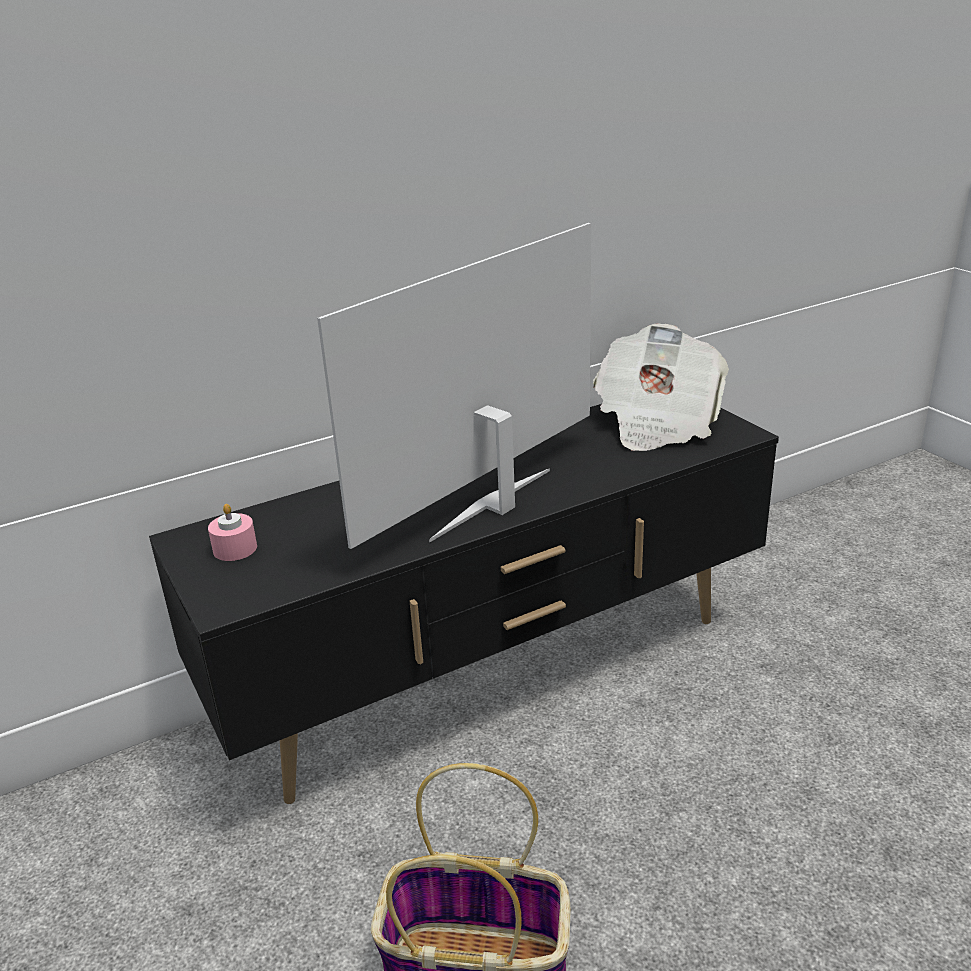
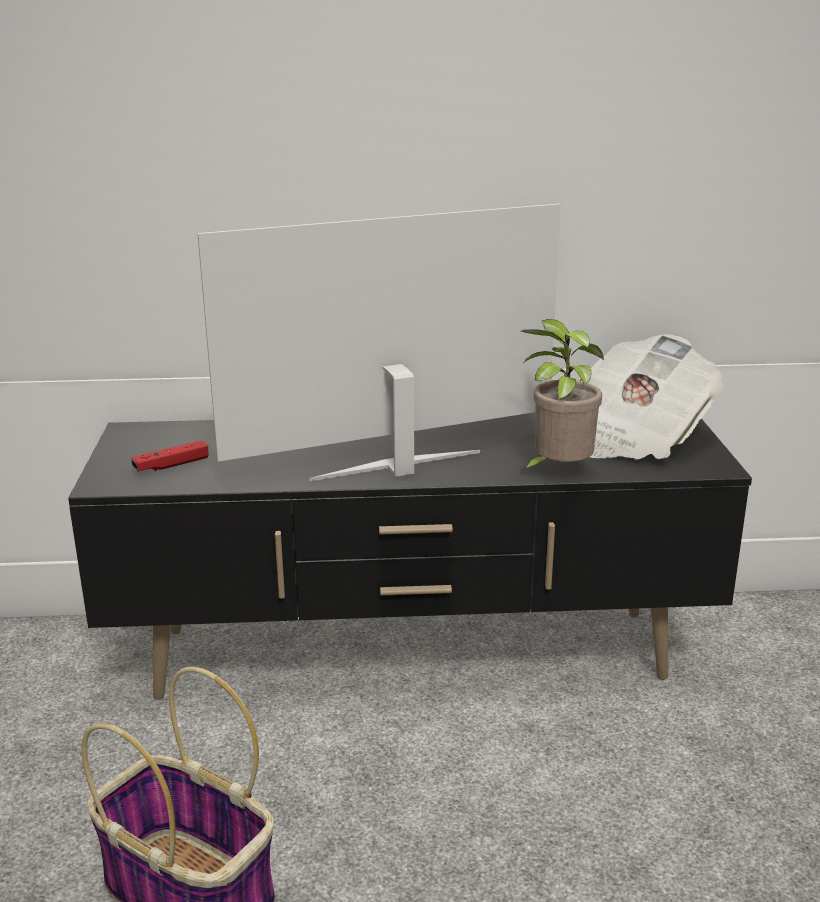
camera: 25 degrees right, 5 degrees down
pink candle [208,504,257,561] -> none
none -> red game controller [131,440,209,472]
none -> potted plant [519,319,604,473]

